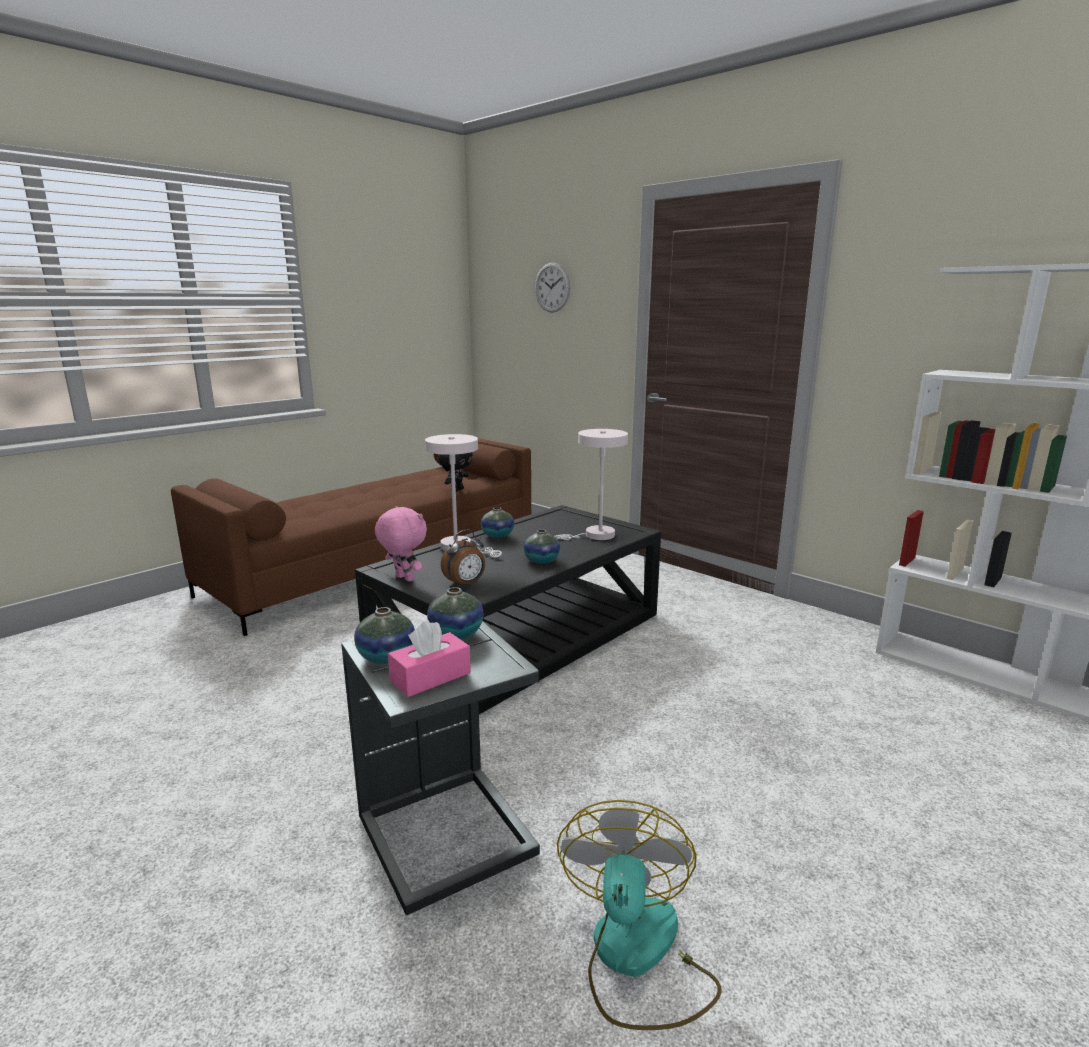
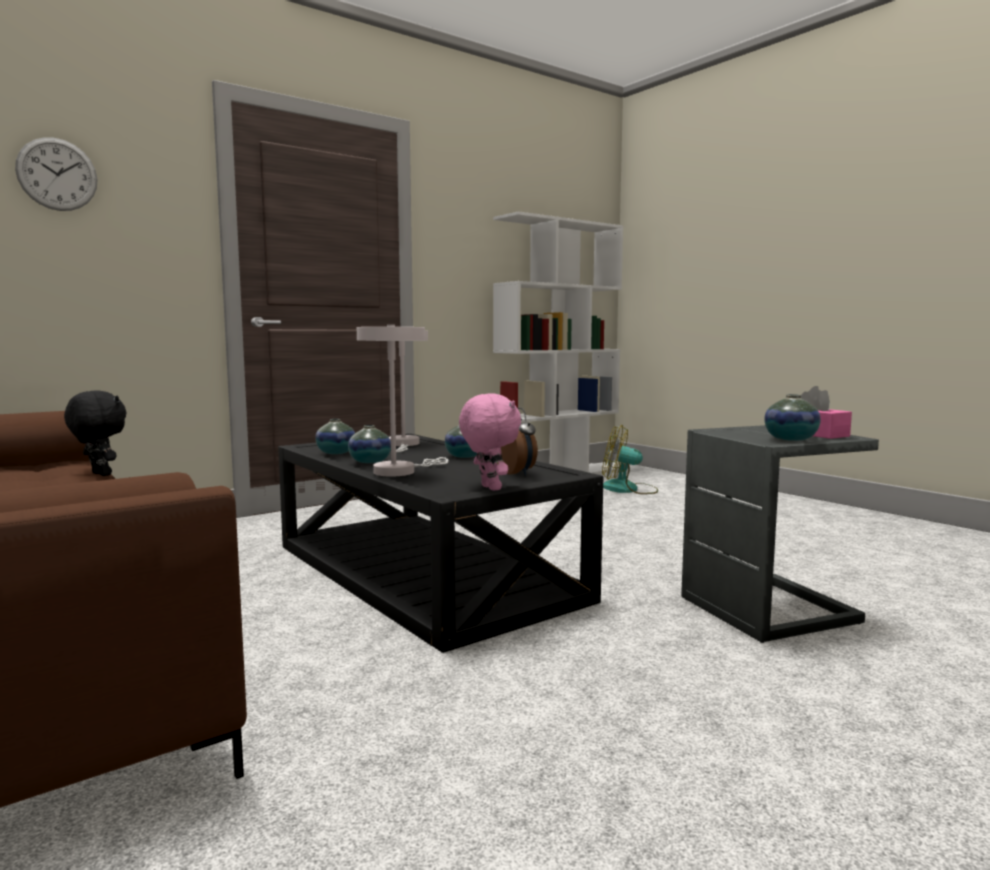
camera: 80 degrees left, 10 degrees down
pink plush toy [375,506,427,582] -> pink plush toy turned 105 degrees clockwise [459,393,521,490]
vase [427,587,483,639] -> vase moved to [315,419,355,454]
fan [557,800,722,1030] -> fan moved to [602,425,658,494]

